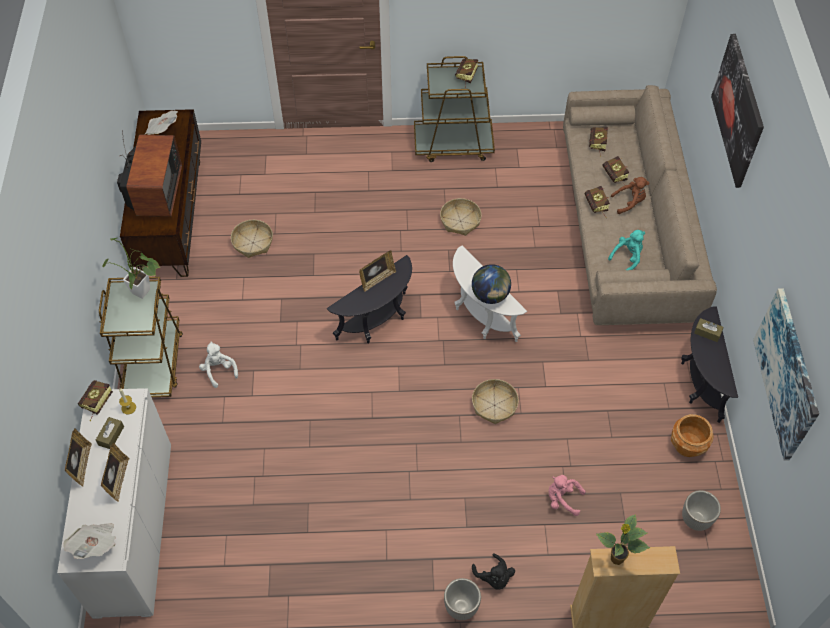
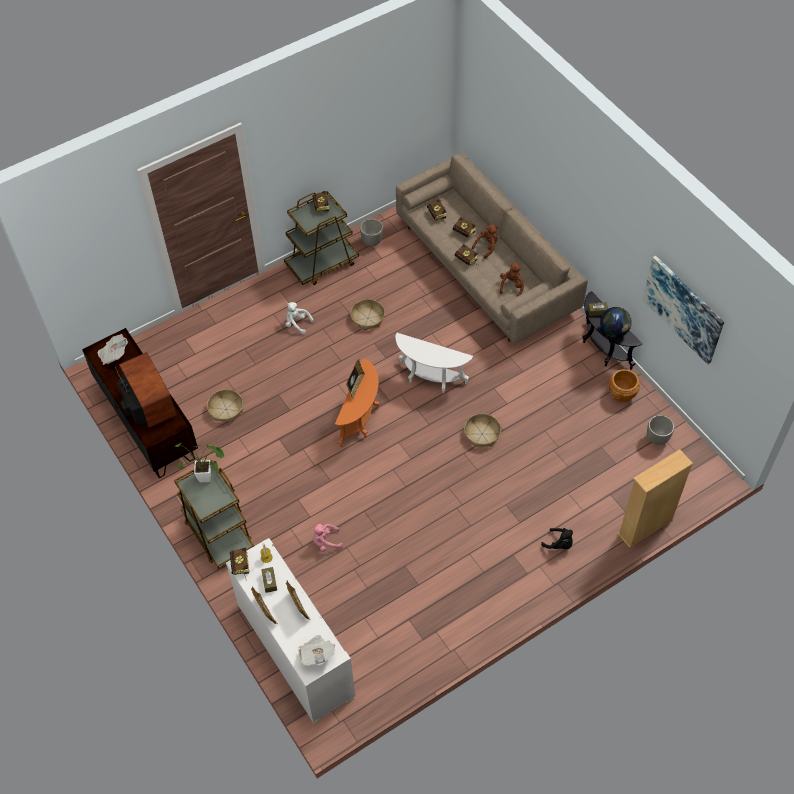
camera: 30 degrees left, 0 degrees up
white plush toy [199,342,238,388] -> white plush toy moved to [286,302,314,334]
black side table [327,255,412,343] -> orange side table [335,359,379,447]
planter [444,578,481,620] -> planter moved to [360,219,383,246]
globe [472,264,511,304] -> globe moved to [600,307,632,338]
pink plush toy [549,475,586,516] -> pink plush toy moved to [312,524,343,552]
potted plant [596,514,650,565] -> none
turquoise plush toy [608,230,645,270] -> brown plush toy [500,262,524,296]
picture [711,34,764,188] -> none

